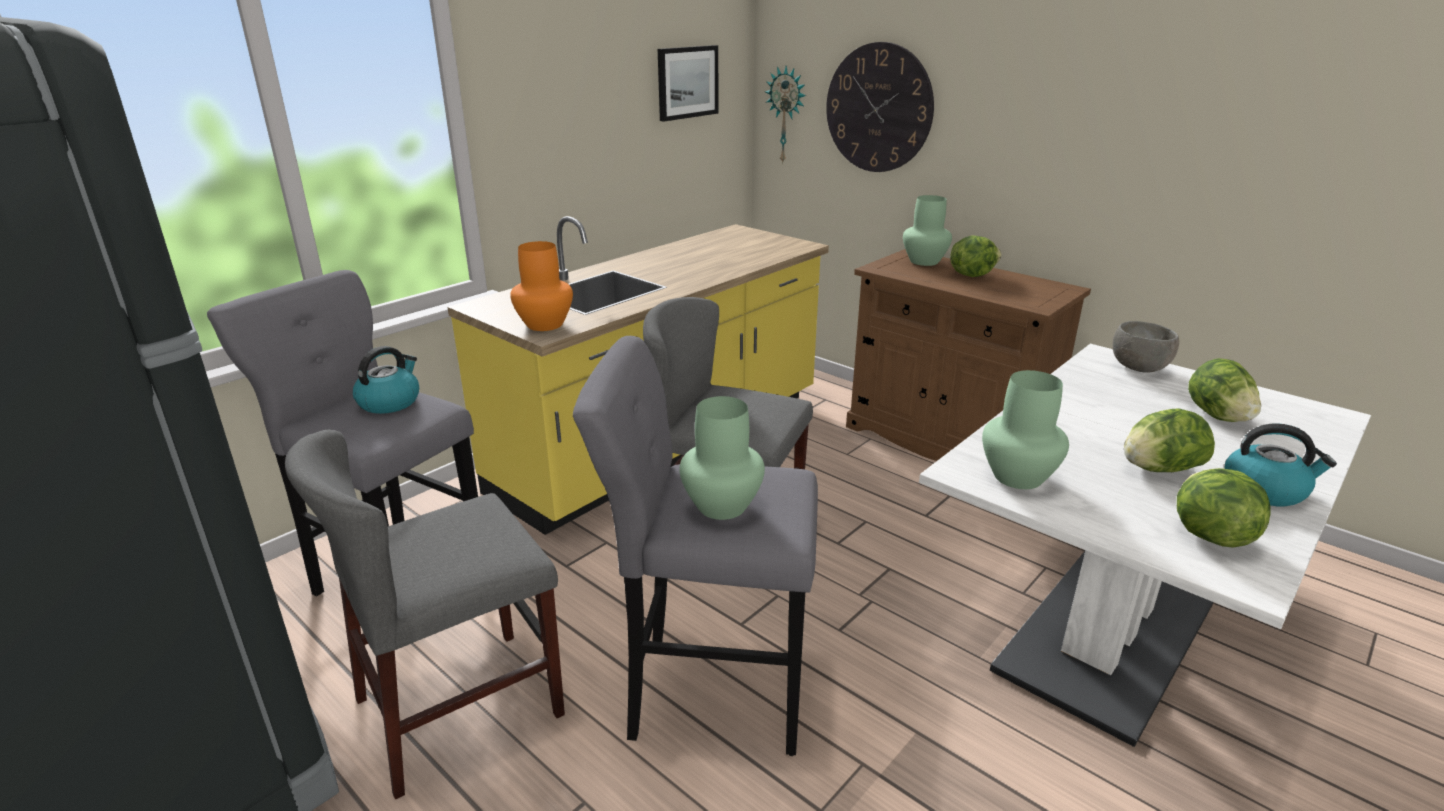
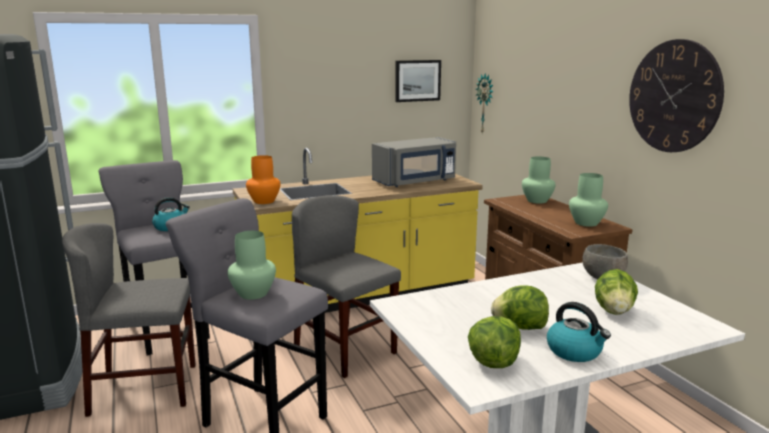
camera: 25 degrees right, 10 degrees down
wall clock [826,42,934,172] -> wall clock moved to [629,39,724,152]
lettuce [950,235,1002,277] -> none
green vase [982,370,1069,489] -> green vase moved to [569,173,608,227]
none -> grey microwave [372,137,456,187]

